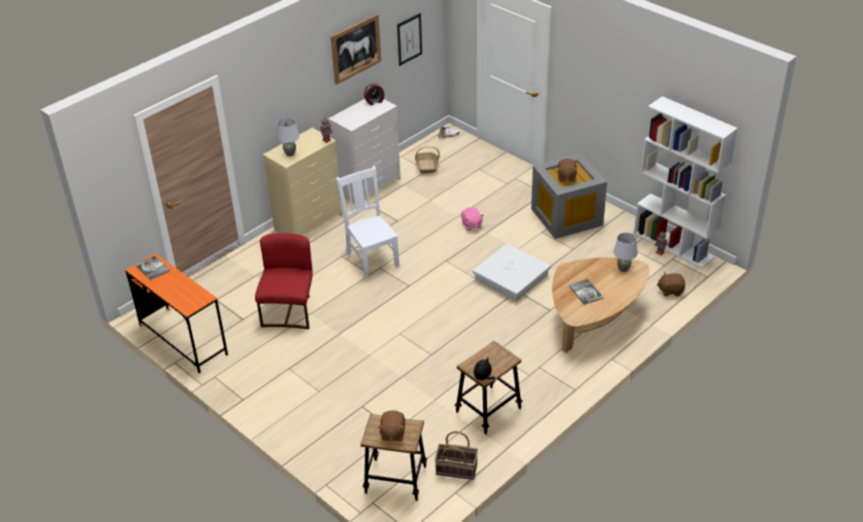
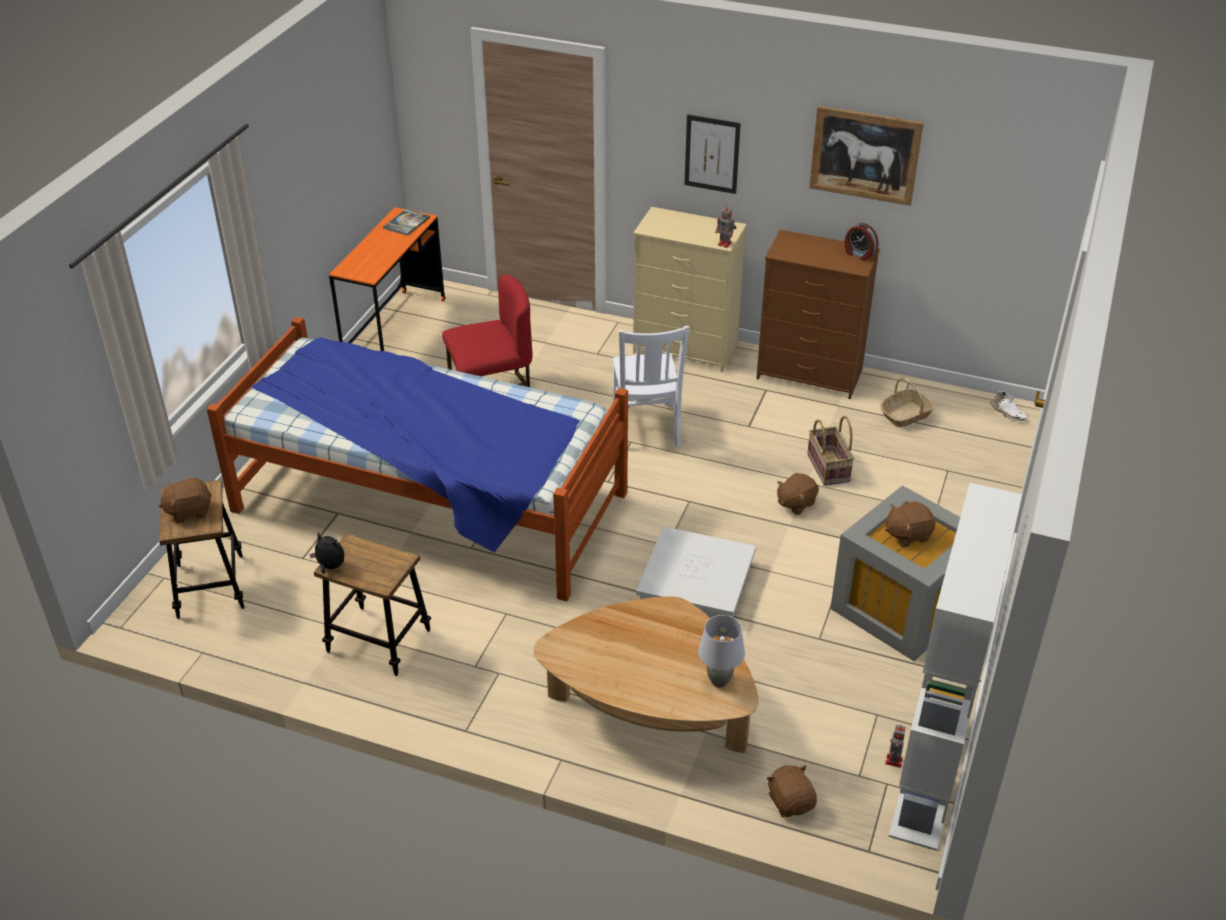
camera: 65 degrees right, 0 degrees up
grey table lamp [277,118,299,156] -> none
white dresser [328,99,401,203] -> brown dresser [756,230,880,399]
white chair [336,166,400,279] -> white chair turned 135 degrees clockwise [613,326,690,447]
picture [397,13,422,66] -> picture moved to [684,114,741,194]
basket [435,431,478,480] -> basket moved to [807,416,854,486]
pink plush toy [461,207,484,230] -> brown plush toy [777,473,819,515]
book [569,279,603,305] -> none
none -> bed [207,317,628,601]

